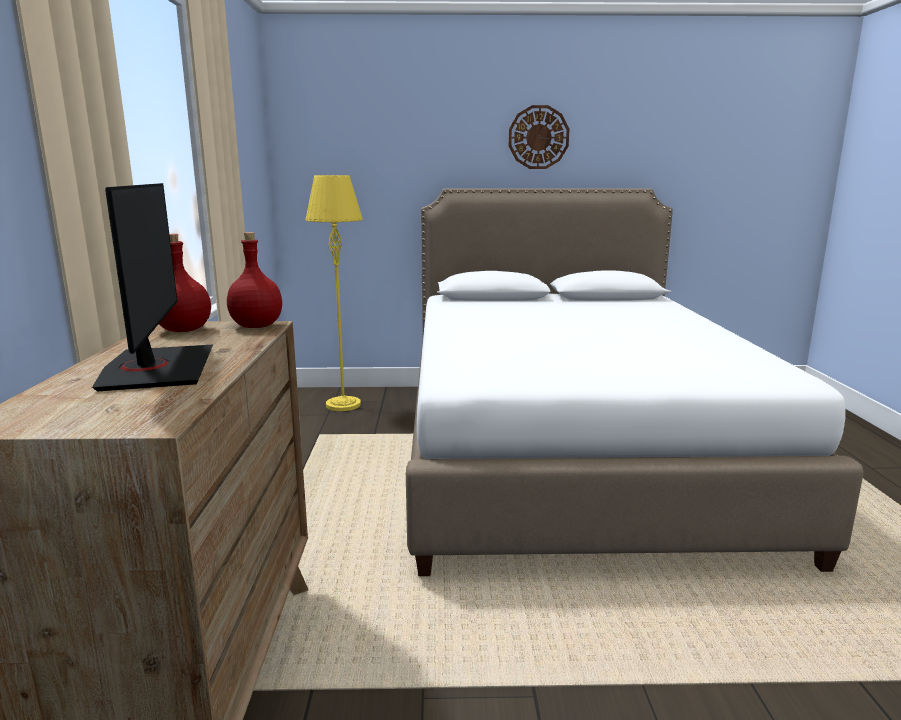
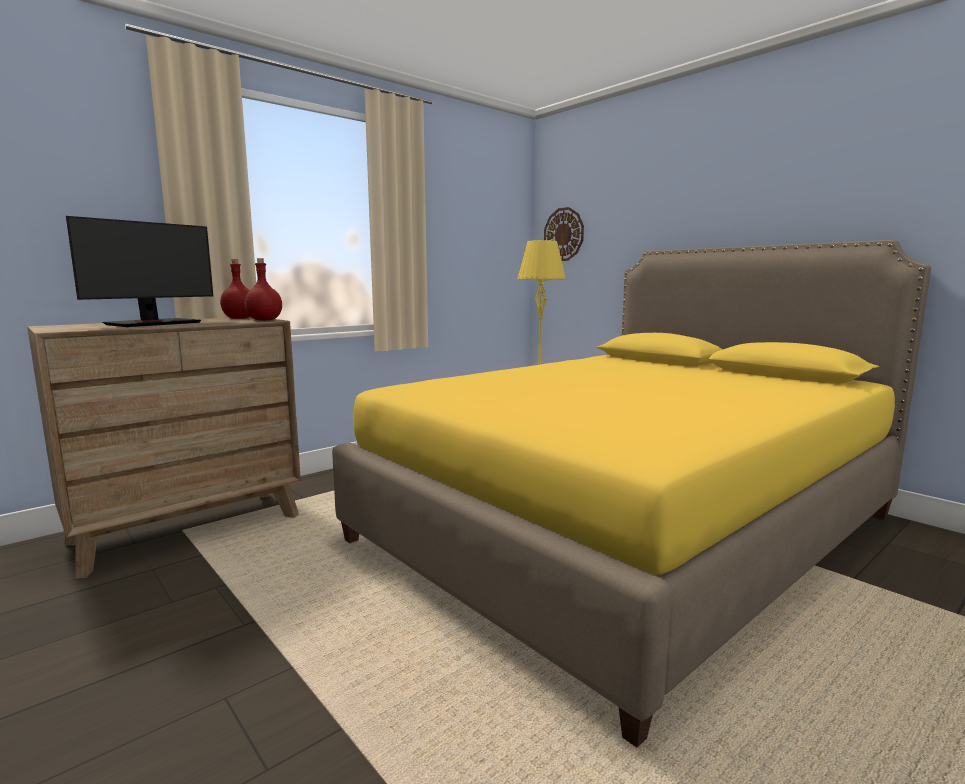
camera: 50 degrees right, 5 degrees down
white bed [406,188,864,576] -> yellow bed [332,240,931,748]
wall clock [509,105,569,169] -> wall clock moved to [544,207,584,261]

